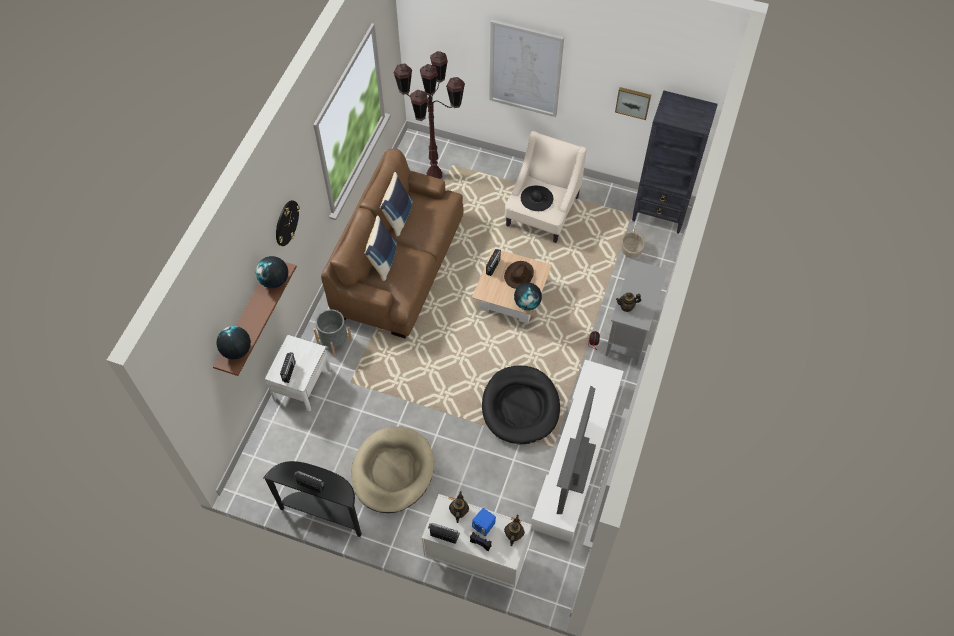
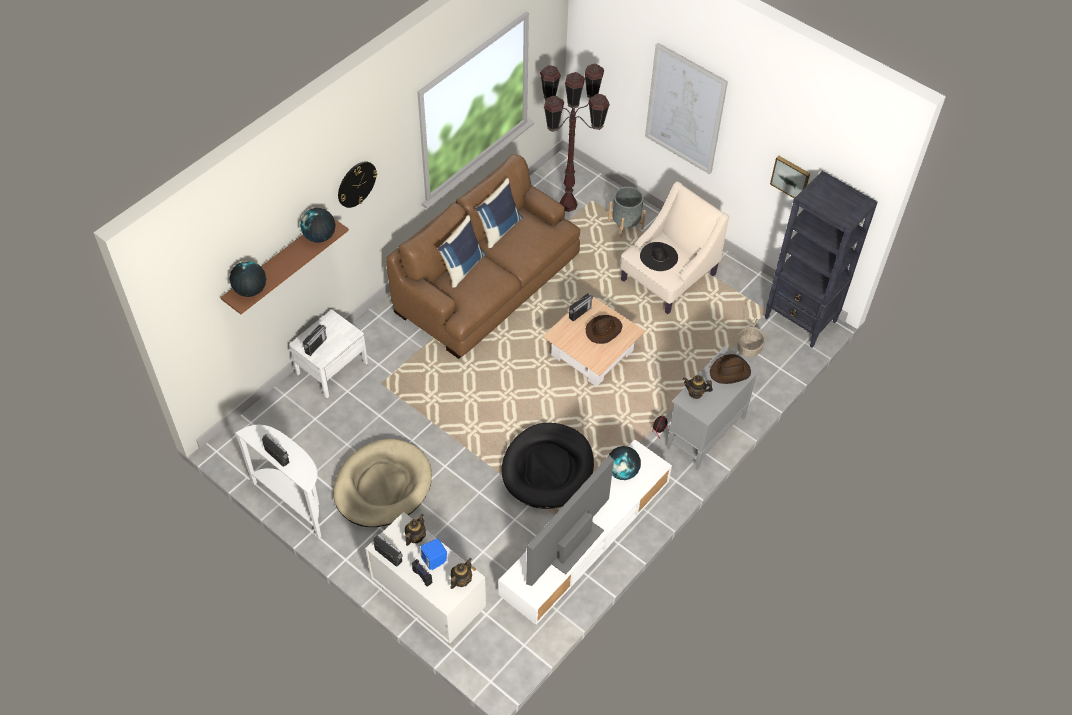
camera: 20 degrees right, 5 degrees down
black console table [263,461,362,537] -> white console table [235,425,321,539]
grey planter [314,309,352,357] -> grey planter moved to [608,187,646,238]
globe [514,283,542,310] -> globe moved to [609,446,641,480]
none -> brown hat [710,354,751,384]

